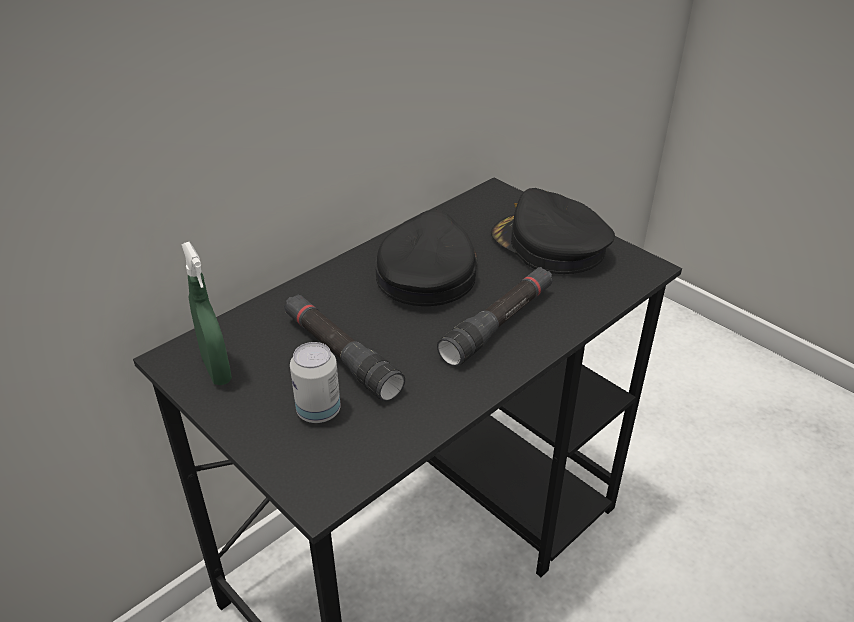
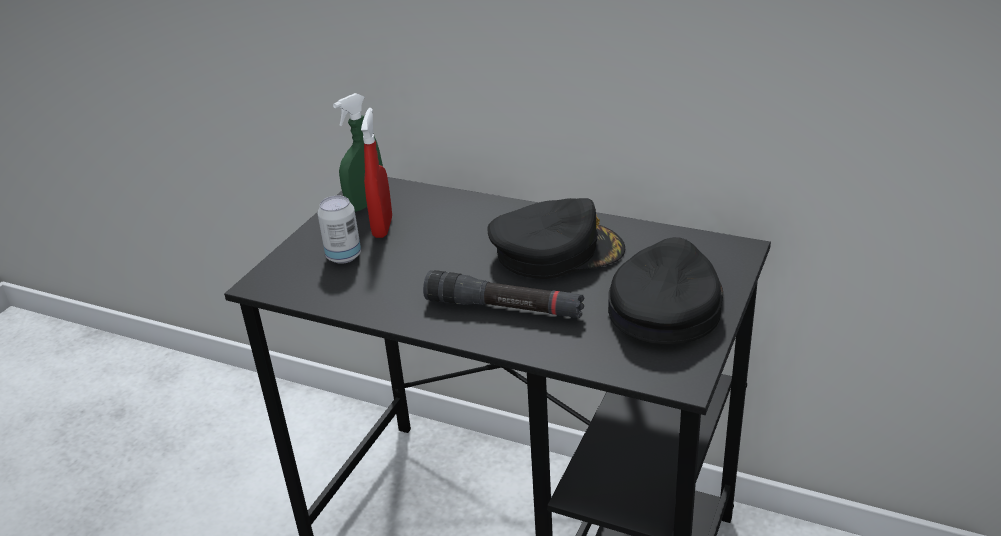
camera: 70 degrees right, 5 degrees down
black flashlight [284,295,405,401] -> none
none -> red spray bottle [361,108,392,238]

